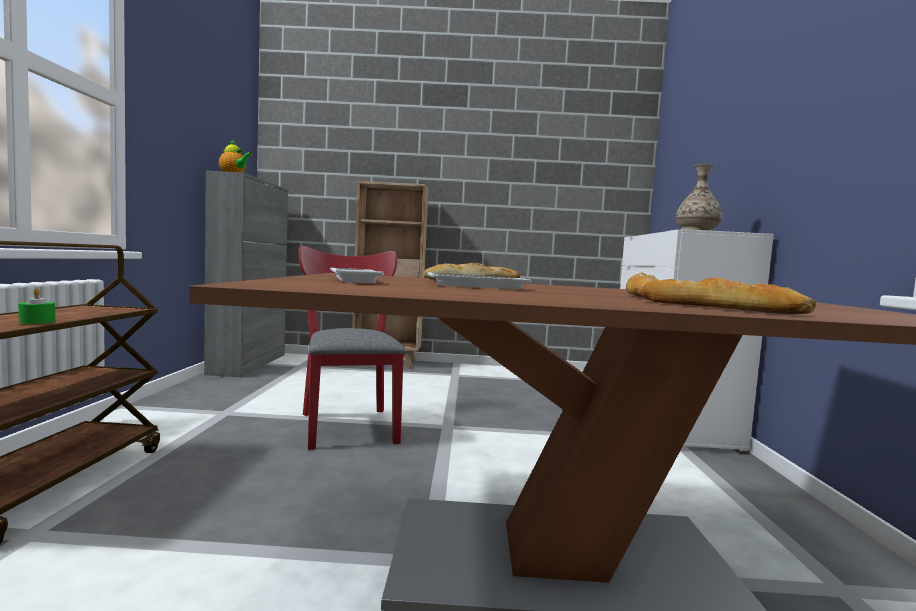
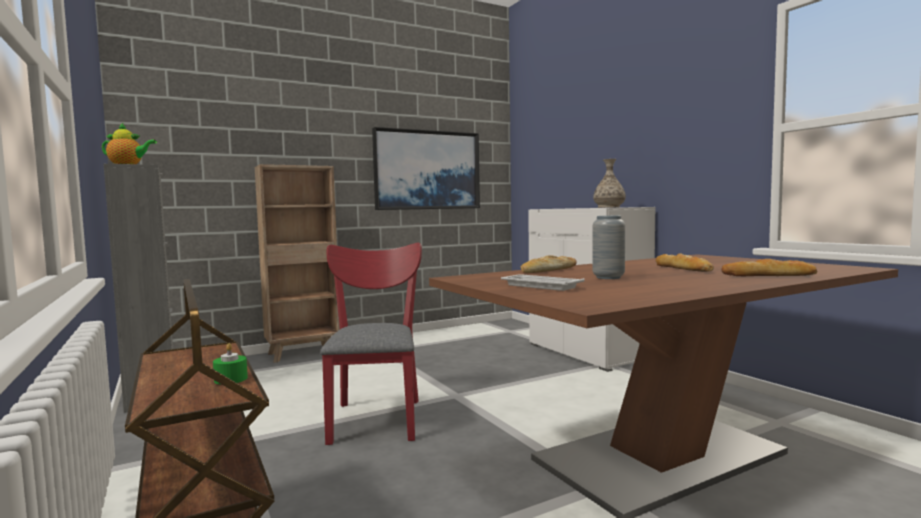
camera: 30 degrees left, 0 degrees up
red chair [299,245,406,450] -> red chair turned 45 degrees clockwise [320,243,422,445]
white tray [428,272,531,289] -> grey vase [592,216,625,279]
none -> picture [372,127,480,210]

